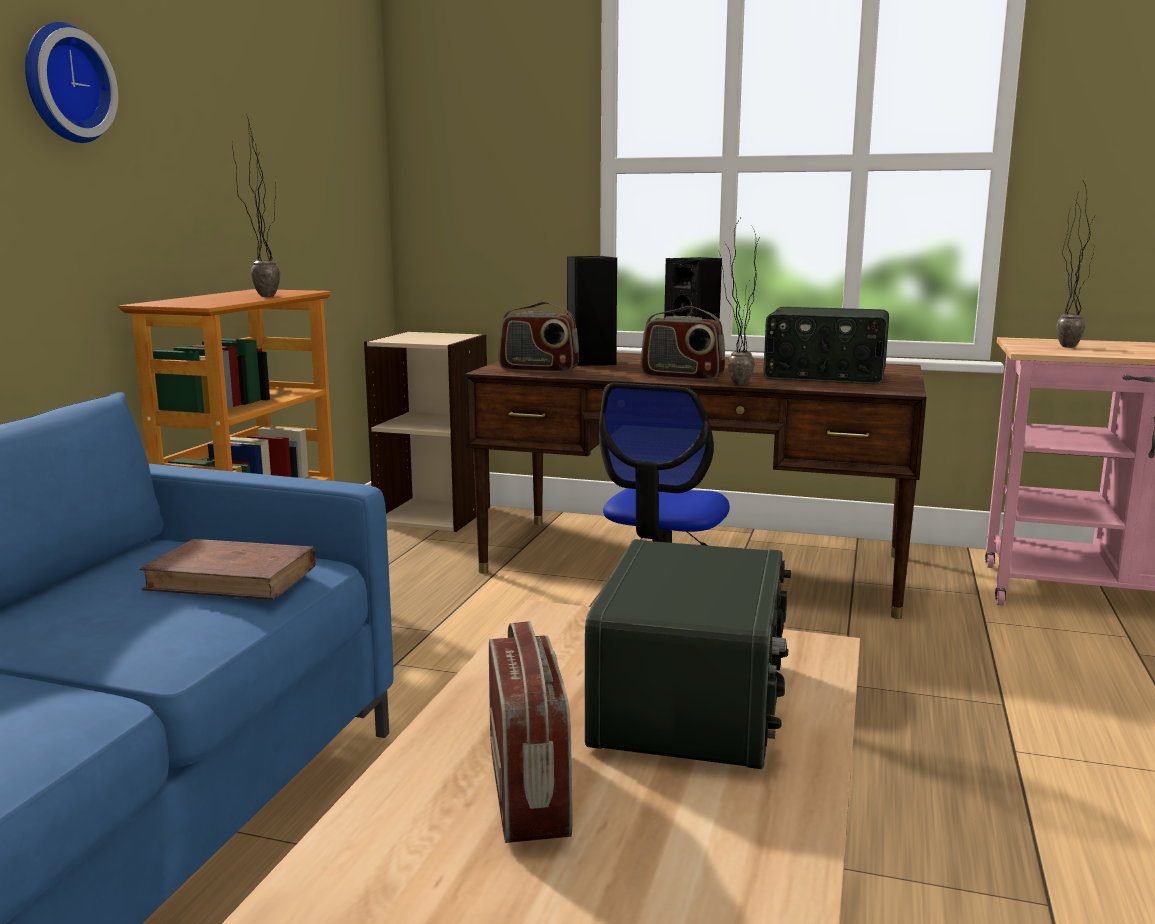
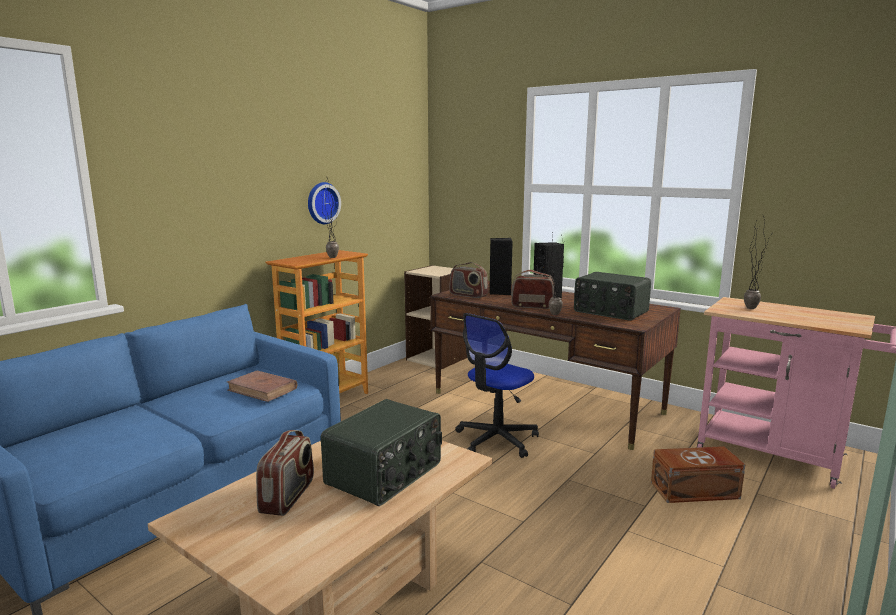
camera: 20 degrees right, 0 degrees up
wall clock [25,22,118,143] -> wall clock moved to [308,182,341,224]
radio [641,306,725,380] -> radio turned 150 degrees clockwise [511,270,555,309]
none -> brown storage box [651,446,745,503]

